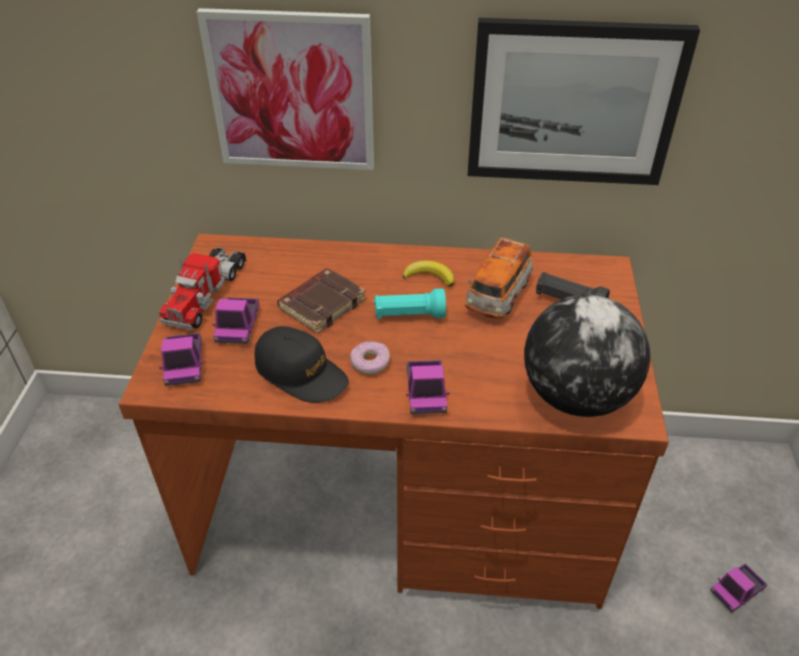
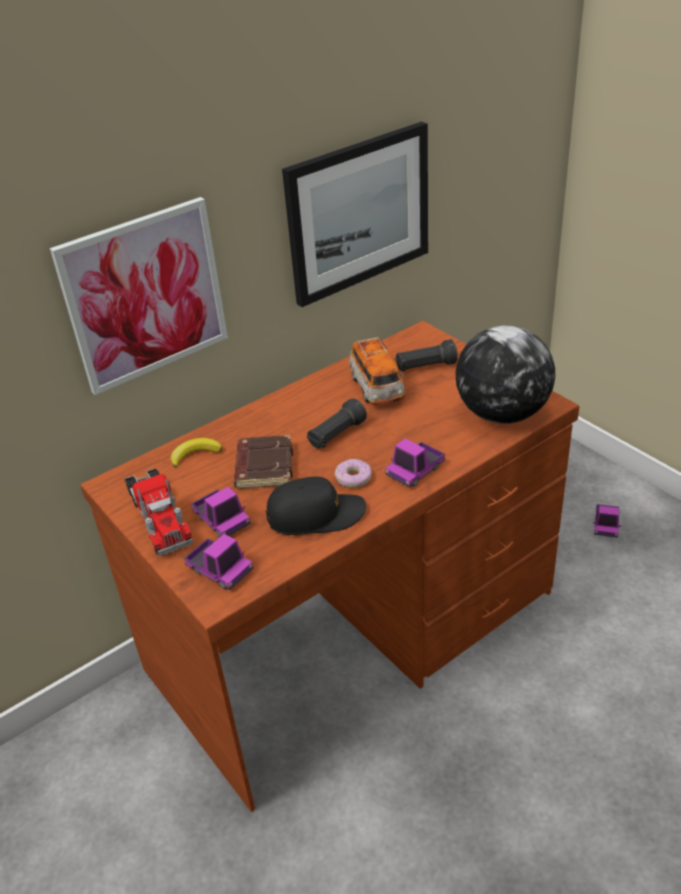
camera: 40 degrees left, 5 degrees down
turquoise flashlight [374,288,446,319] -> black flashlight [307,398,367,448]
banana [403,261,454,287] -> banana moved to [171,438,222,468]
toy truck [406,360,450,414] -> toy truck turned 90 degrees clockwise [386,438,445,488]

